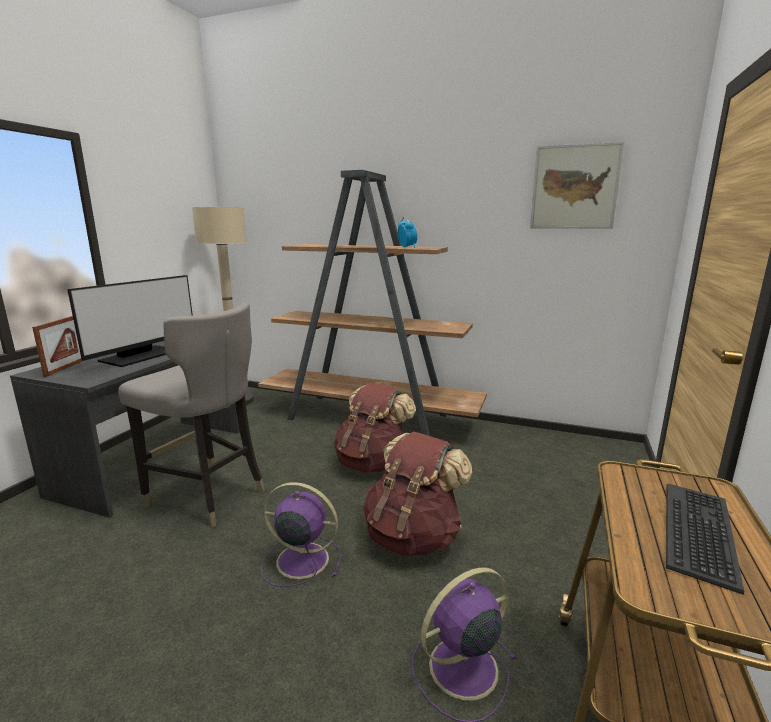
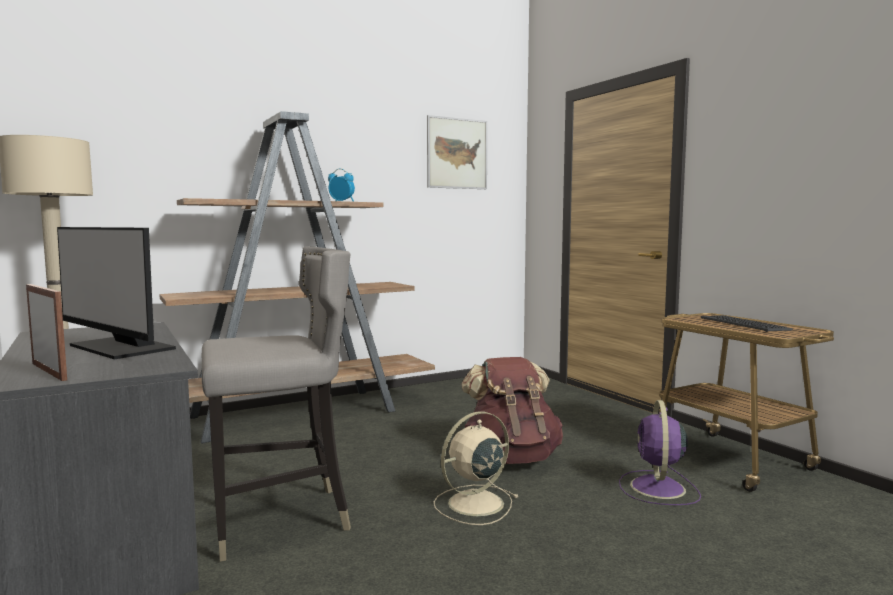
camera: 50 degrees left, 10 degrees down
monitor [67,275,193,367] -> monitor turned 150 degrees clockwise [57,227,176,359]
purple fan [261,482,341,587] -> beige fan [433,411,519,525]
brown backpack [334,383,416,473] -> none

